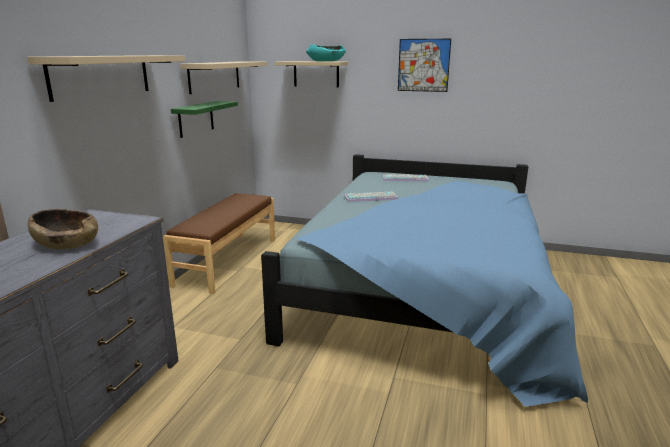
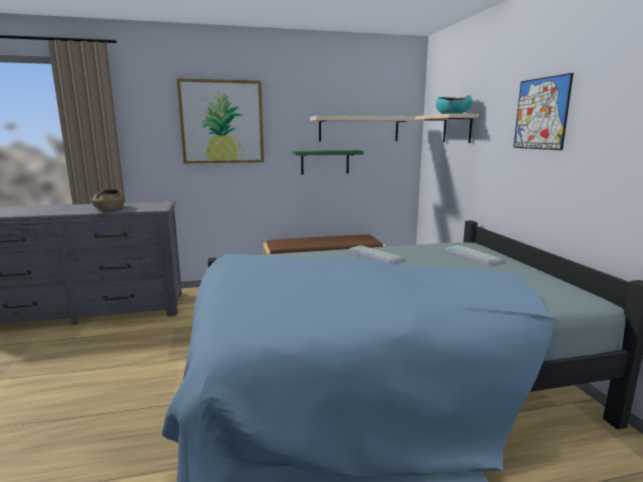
camera: 60 degrees right, 5 degrees down
beige shelf [27,55,185,102] -> picture [177,78,264,163]

